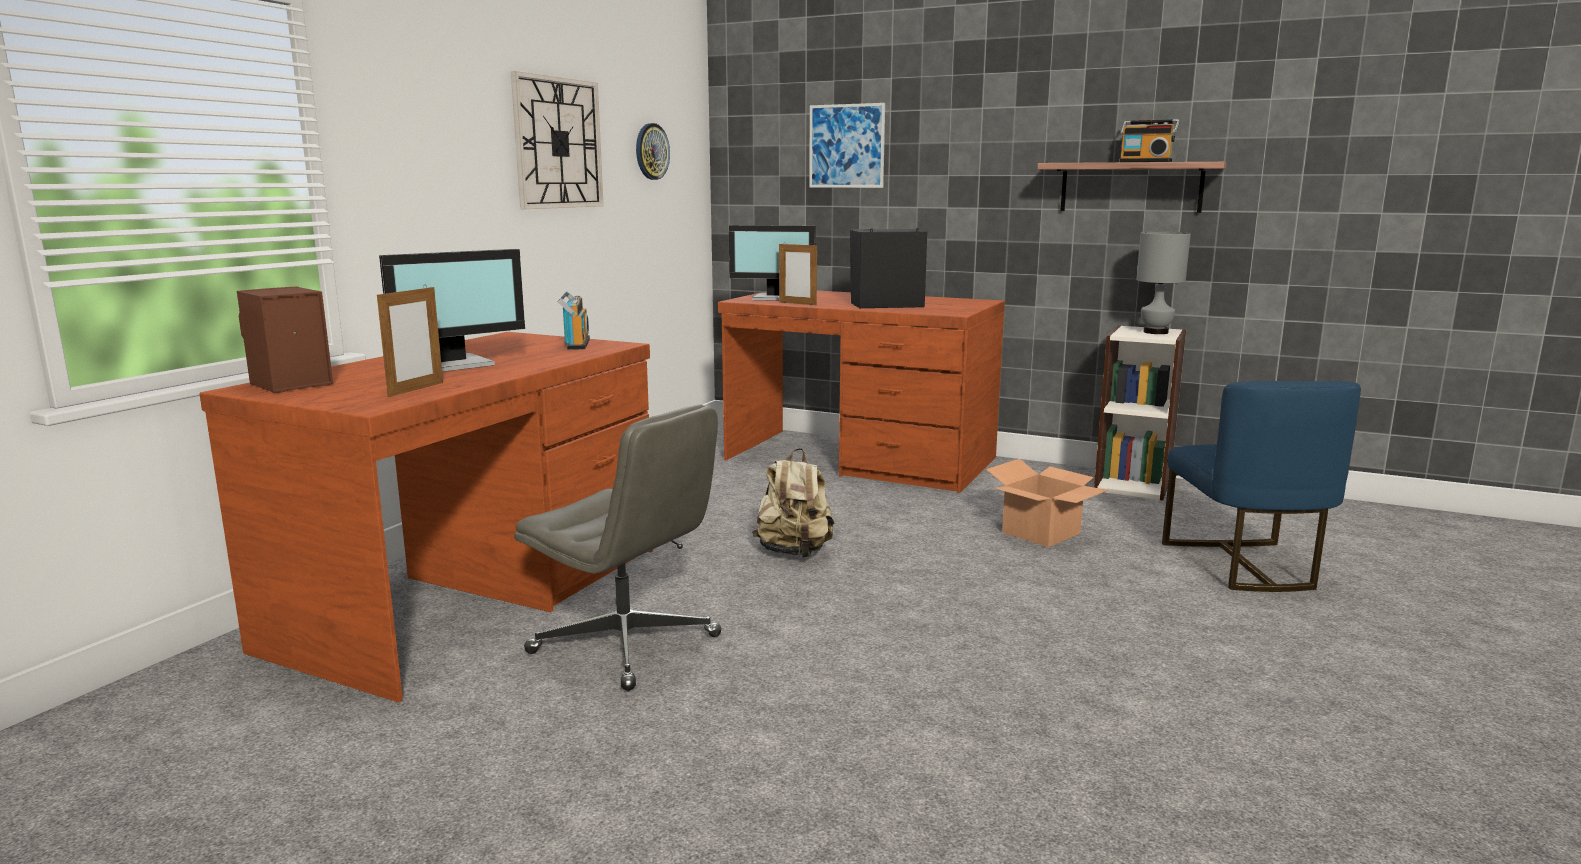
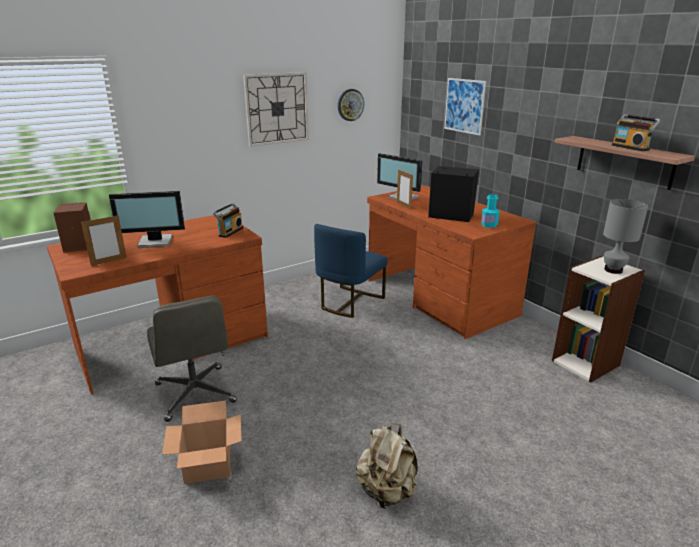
camera: 30 degrees right, 10 degrees up
beige backpack [752,448,835,558] -> beige backpack moved to [356,423,418,509]
cardboard box [986,459,1108,547] -> cardboard box moved to [162,401,242,484]
blue chair [1162,381,1361,592] -> blue chair moved to [314,224,388,318]
none -> turquoise bottle [481,194,499,228]

